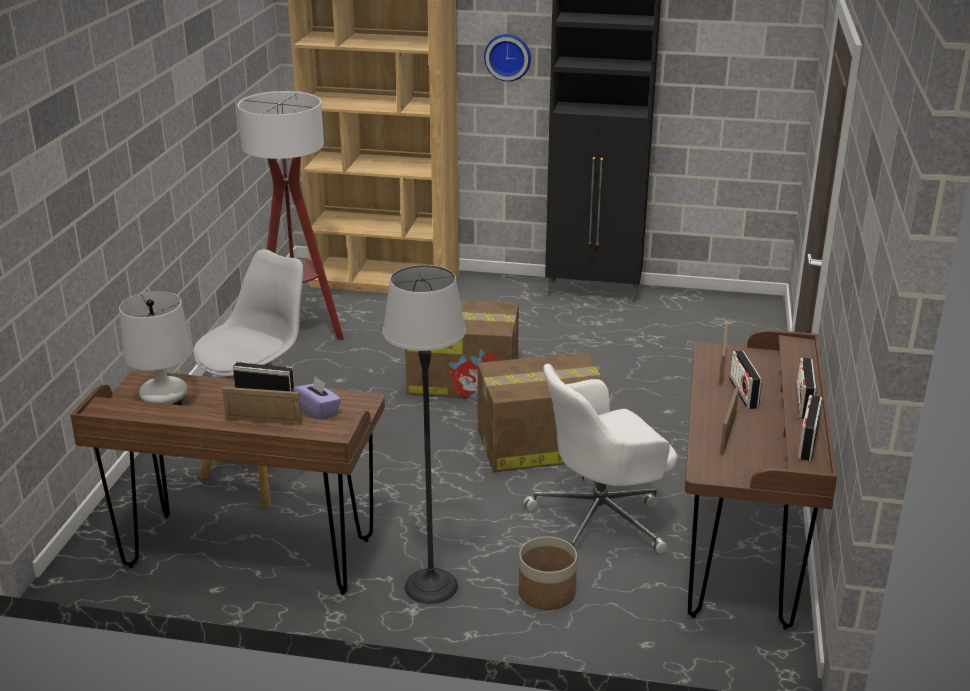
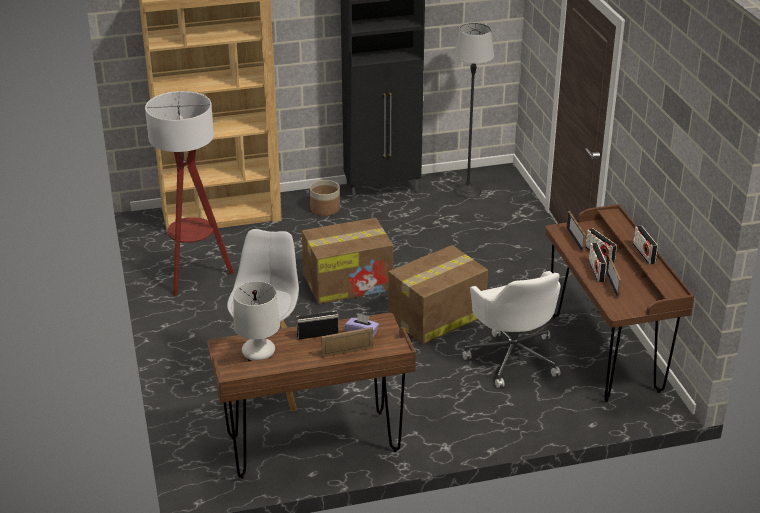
camera: 25 degrees left, 5 degrees up
floor lamp [383,265,466,604] -> floor lamp moved to [454,23,494,198]
wall clock [484,34,531,82] -> none
planter [519,536,577,610] -> planter moved to [310,180,340,216]
white office chair [524,364,677,554] -> white office chair turned 60 degrees counterclockwise [462,271,561,388]
radio [798,395,822,461] -> radio moved to [588,243,607,282]

